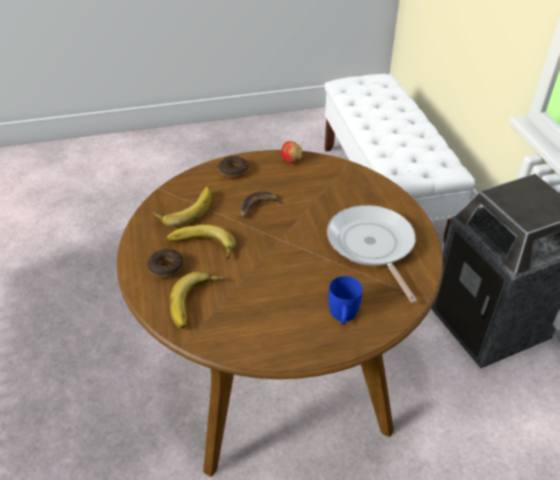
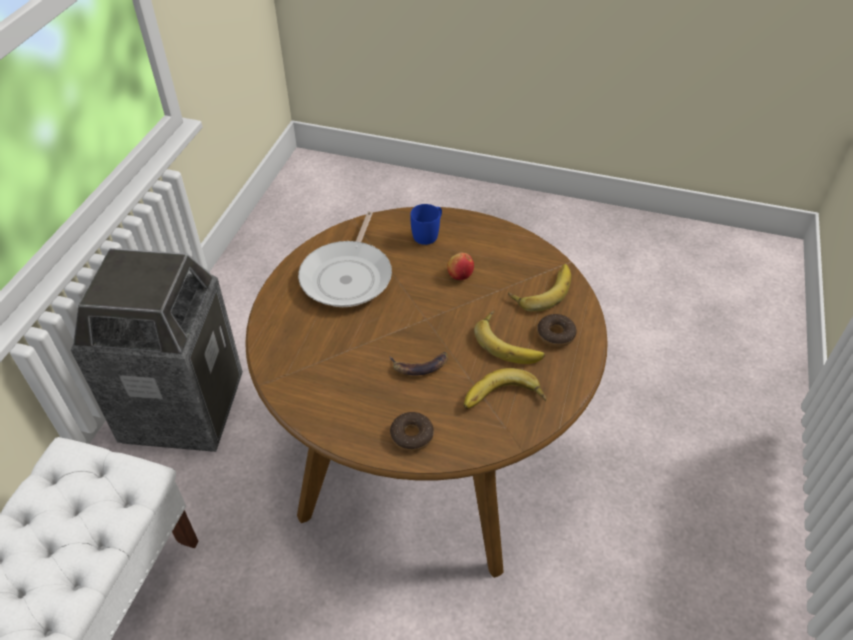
camera: 150 degrees left, 5 degrees up
apple [281,141,303,164] -> apple moved to [447,252,474,280]

